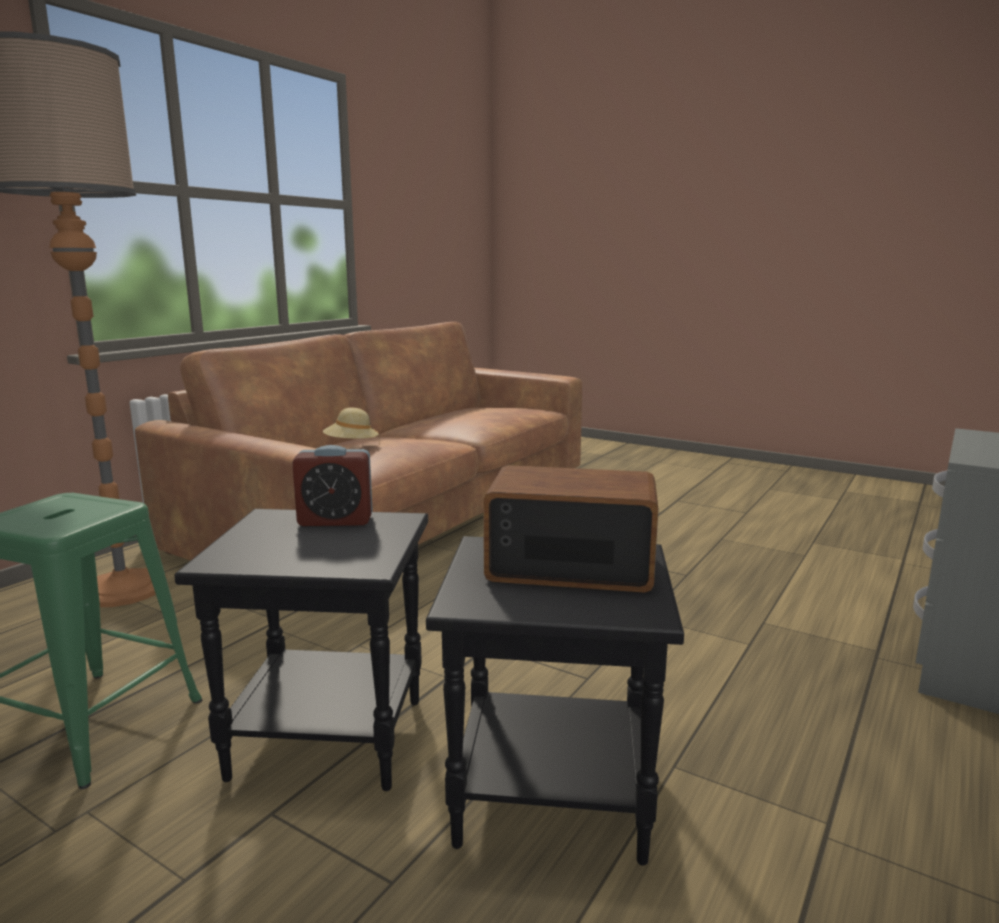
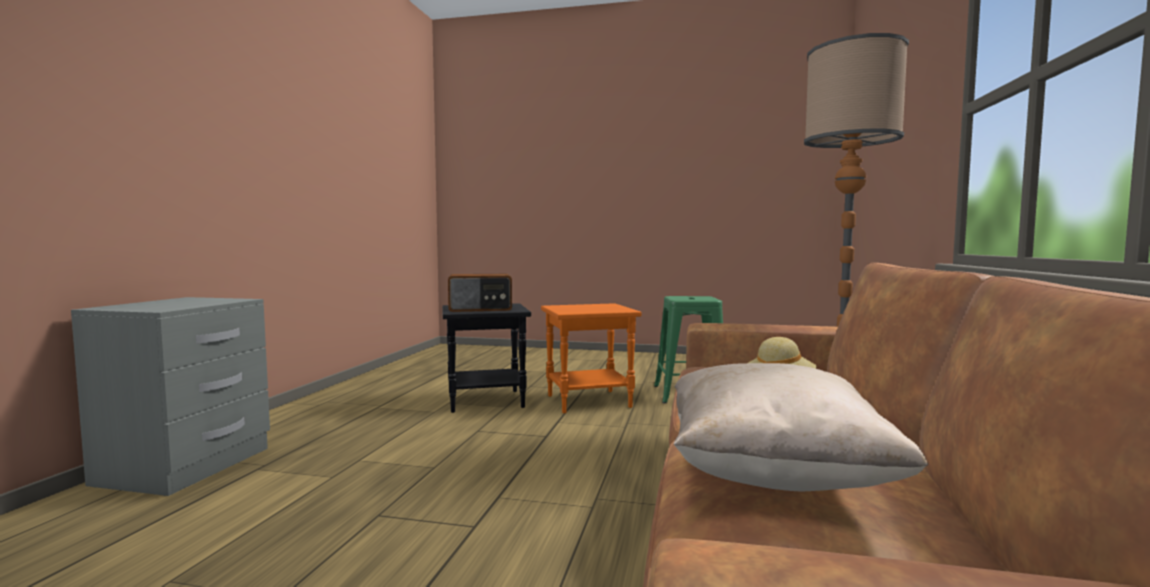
camera: 160 degrees right, 10 degrees down
black side table [174,509,428,791] -> orange side table [541,303,642,413]
alarm clock [292,445,373,526] -> none
none -> beige pillow [674,363,928,492]

